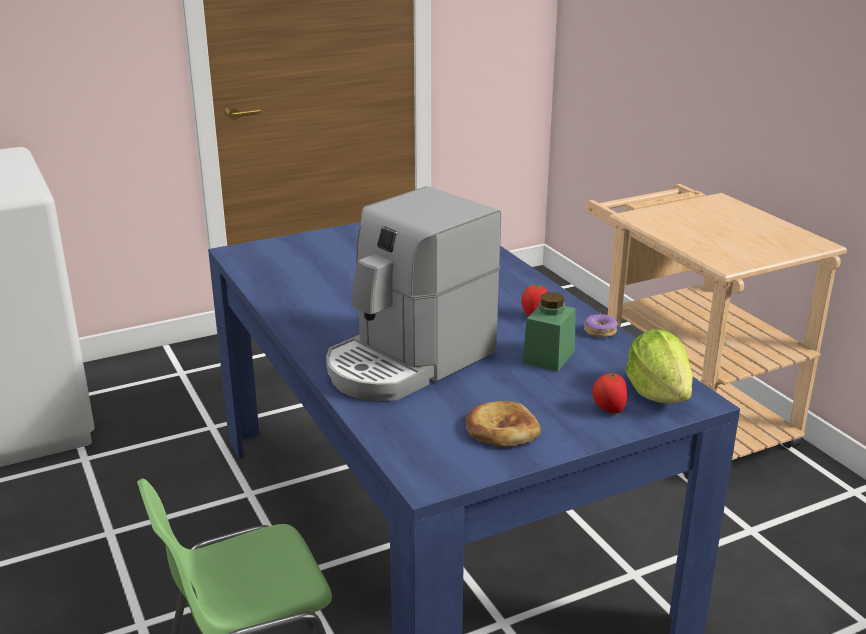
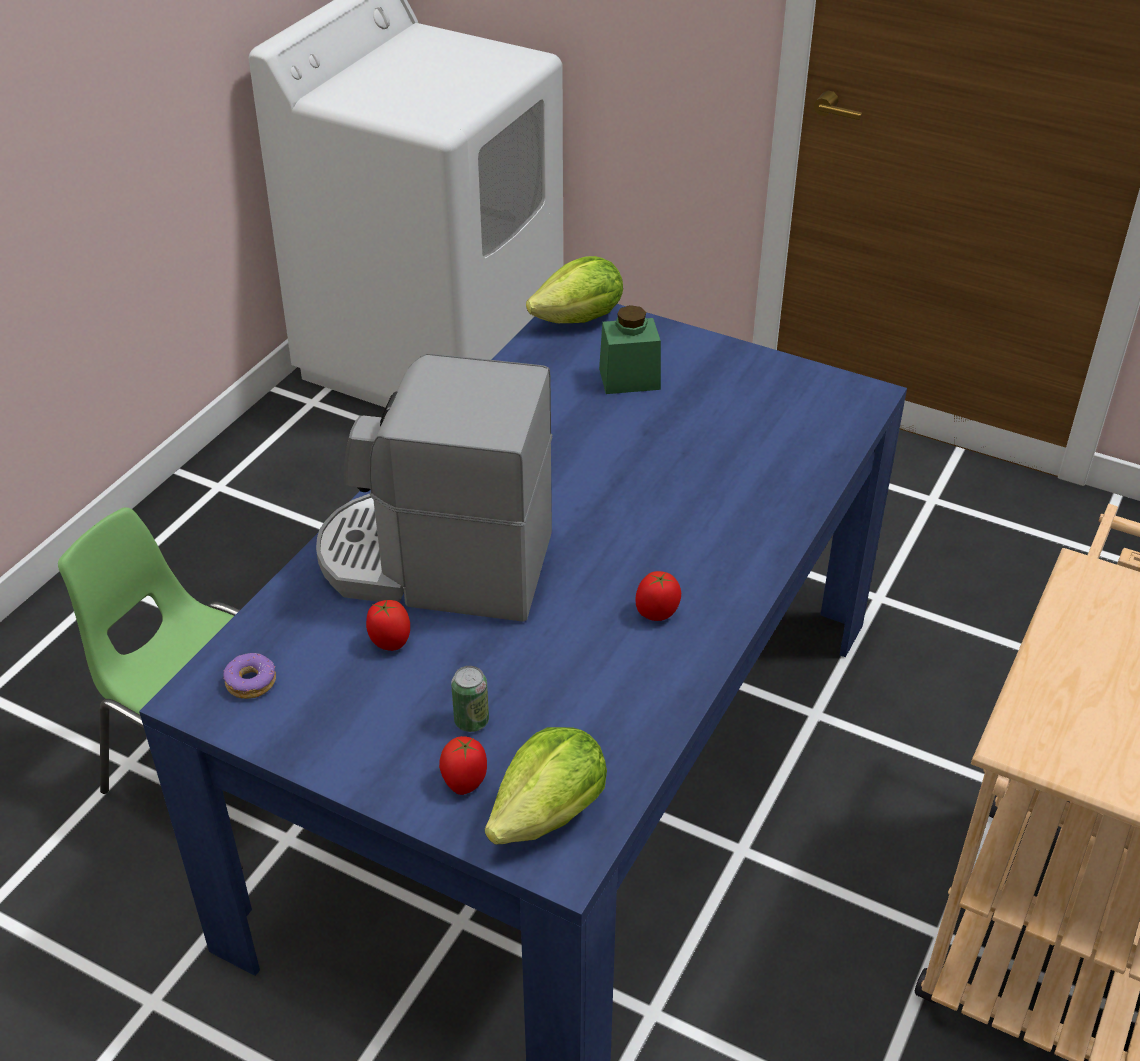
camera: 55 degrees right, 15 degrees up
bread [466,401,541,447] -> none
green jar [523,292,576,372] -> green jar moved to [599,305,661,394]
donut [584,313,618,337] -> donut moved to [223,653,276,699]
none -> tomato [366,600,410,651]
none -> can [451,666,489,732]
none -> lettuce [526,256,623,323]

